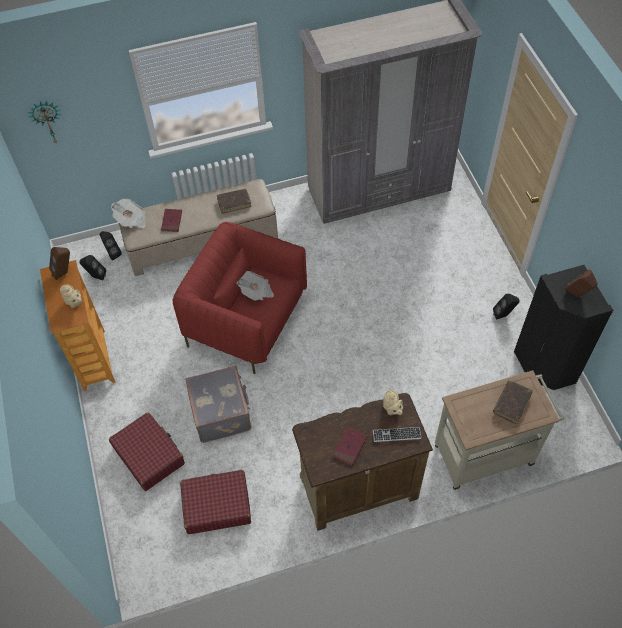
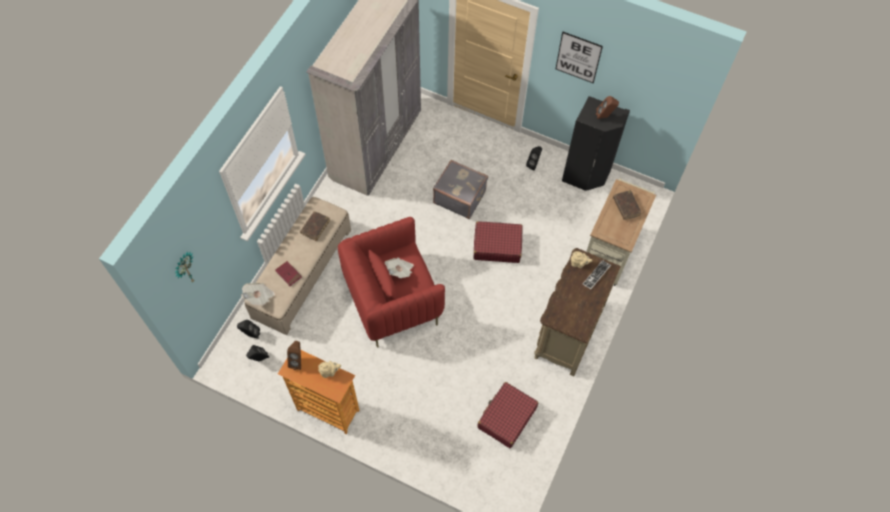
camera: 50 degrees left, 5 degrees up
red suitcase [109,412,185,491] -> red suitcase moved to [473,221,523,263]
grey suitcase [185,366,251,443] -> grey suitcase moved to [433,160,488,219]
red book [332,427,367,466] -> none
none -> picture [556,32,603,83]

